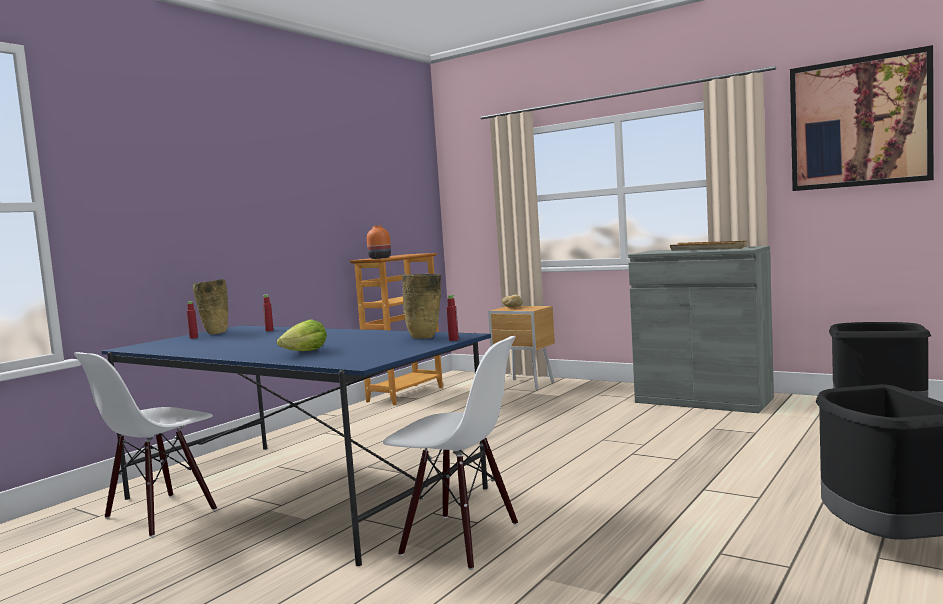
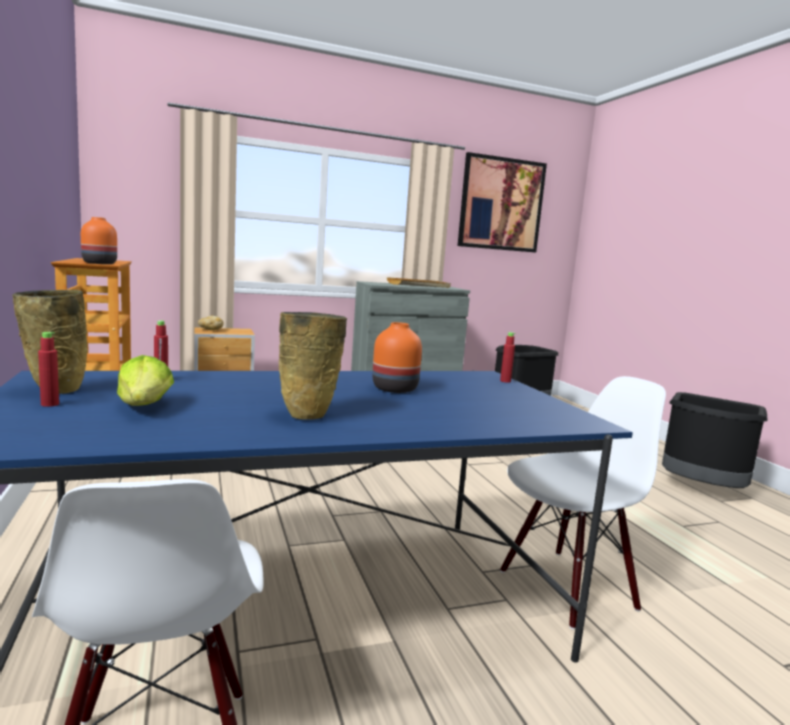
camera: 55 degrees left, 5 degrees up
lettuce [277,319,327,351] -> lettuce moved to [117,355,174,406]
beige vase [402,274,441,339] -> beige vase moved to [279,312,347,420]
none -> orange vase [372,322,422,393]

